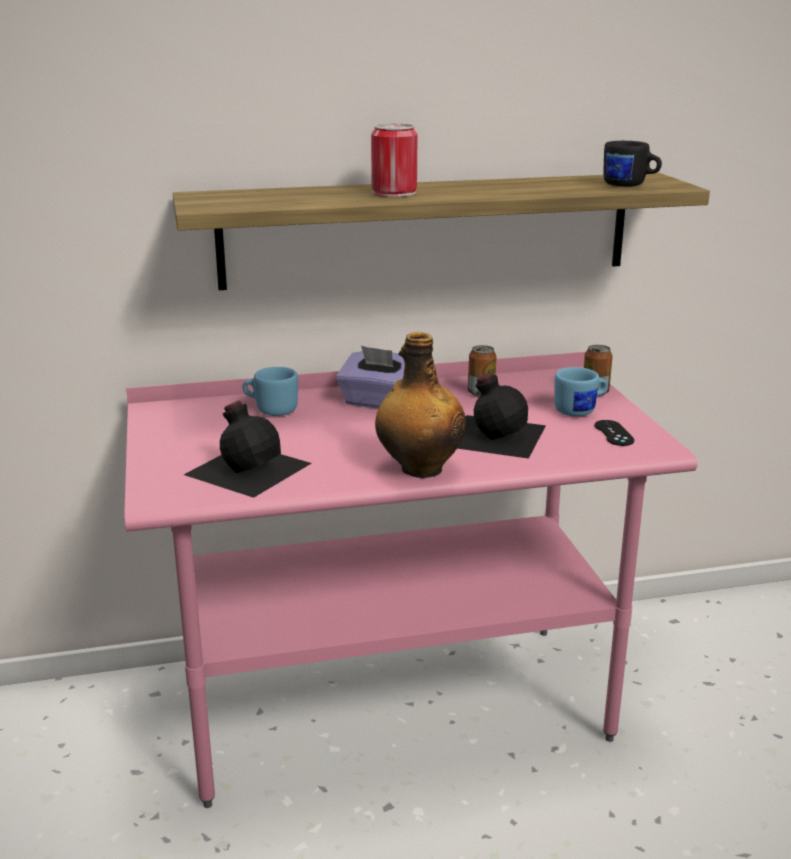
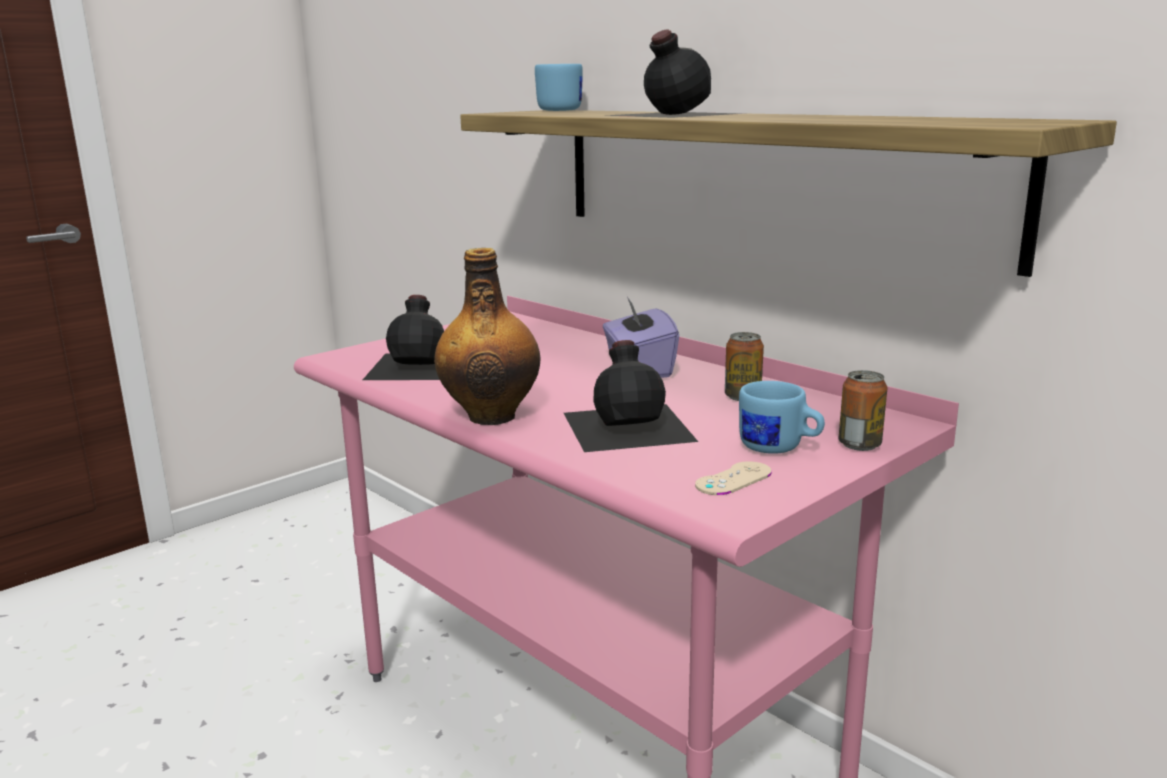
camera: 60 degrees right, 5 degrees down
blue mug [243,367,298,416] -> blue mug moved to [535,64,583,111]
can [371,123,417,197] -> black bottle [603,30,742,118]
black game controller [595,420,634,446] -> beige game controller [695,461,772,495]
black mug [603,141,662,187] -> none

